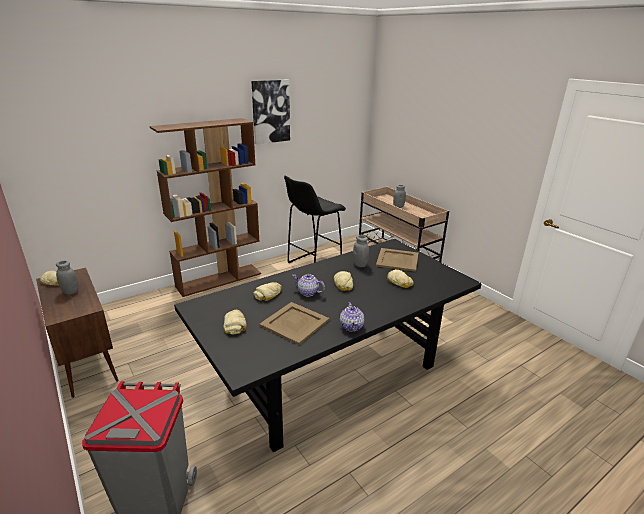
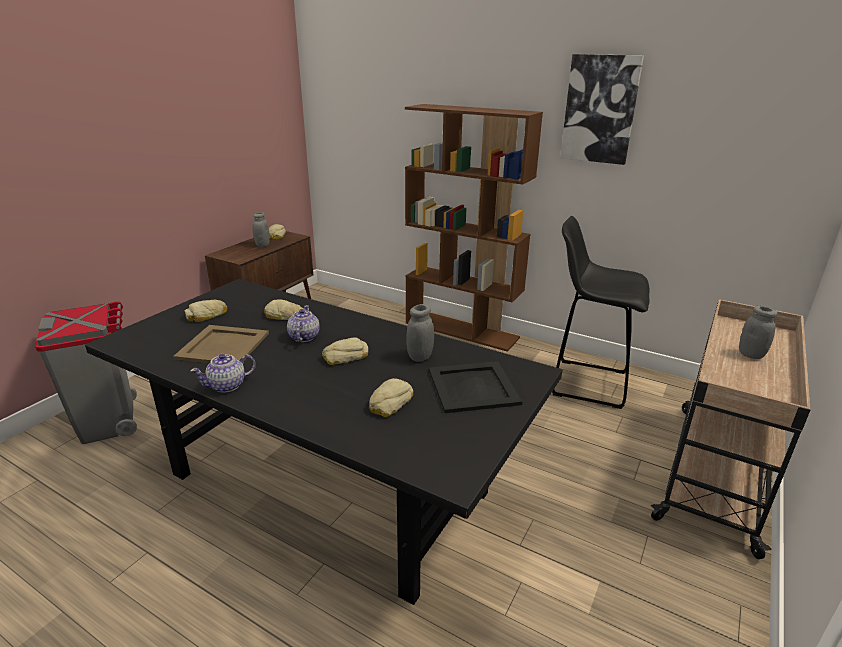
camera: 65 degrees right, 0 degrees up
beige tray [376,248,418,272] -> black tray [429,361,522,413]

